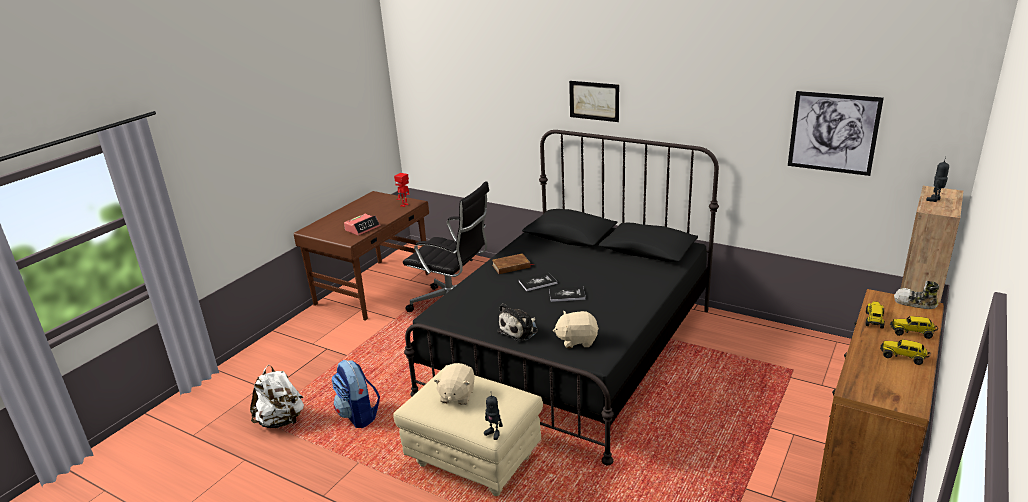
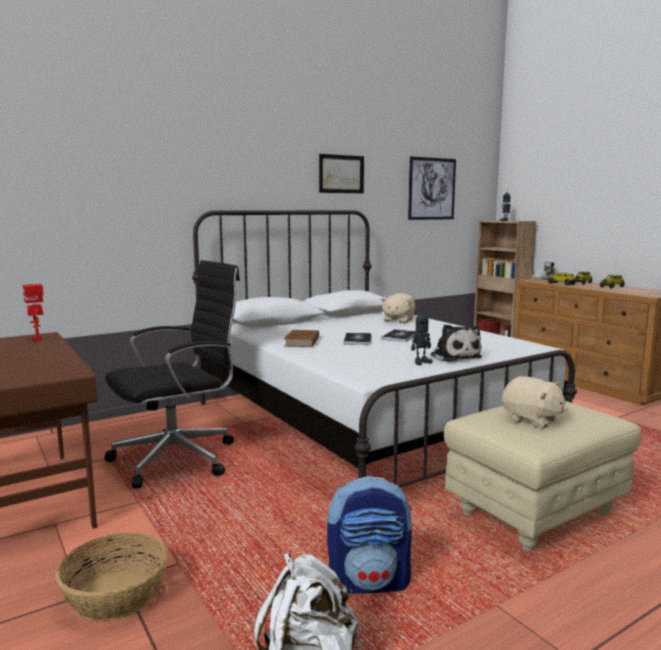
camera: 65 degrees left, 15 degrees down
alarm clock [344,214,380,236] -> none
black bed [404,130,719,465] -> white bed [192,210,577,487]
toy robot [484,396,503,440] -> toy robot moved to [411,307,433,365]
beige plush toy [553,311,599,348] -> beige plush toy moved to [381,293,415,323]
picture [569,81,619,122] -> picture moved to [319,154,364,193]
none -> basket [55,532,168,621]

